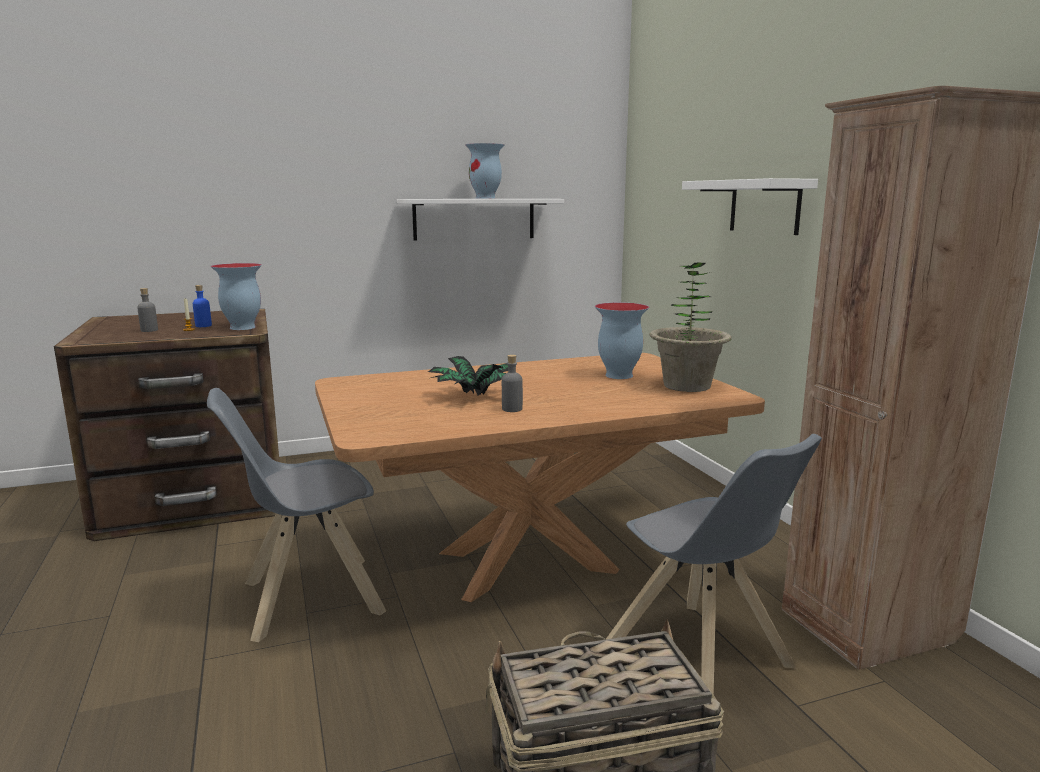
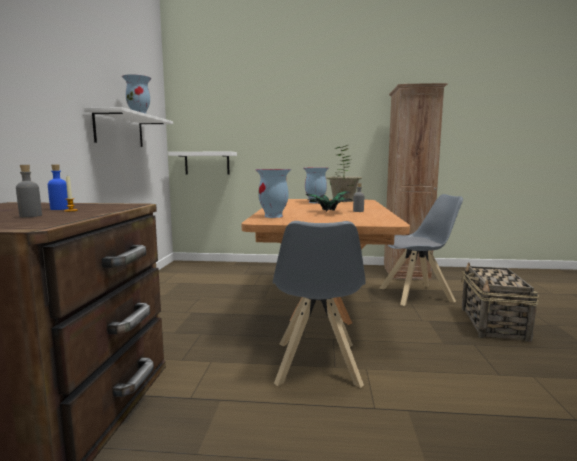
camera: 65 degrees left, 5 degrees down
vase [211,263,262,330] -> vase moved to [255,169,291,218]
white shelf [682,178,818,235] -> white shelf moved to [168,152,237,175]

